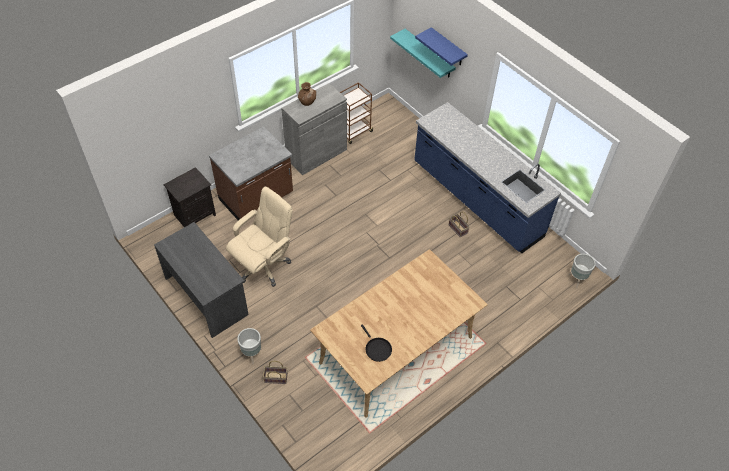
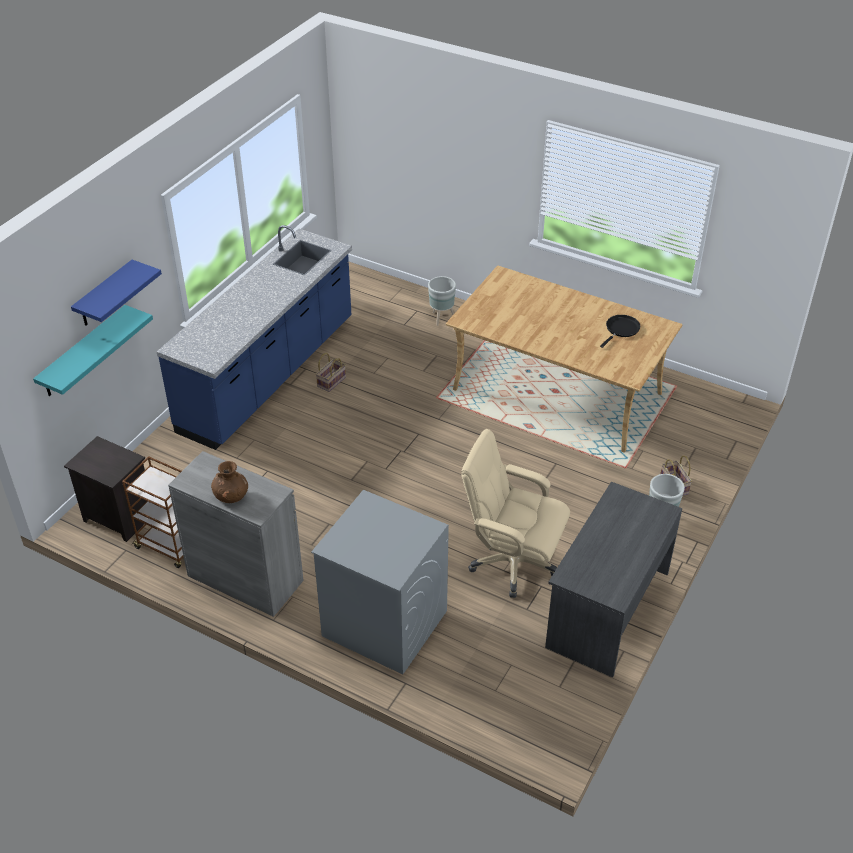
camera: 110 degrees left, 10 degrees down
black nightstand [163,167,216,227] -> black nightstand moved to [64,436,146,542]
brown counter [209,126,293,221] -> grey washing machine [311,490,449,674]
grey planter [569,254,596,288] -> grey planter moved to [428,276,456,326]

